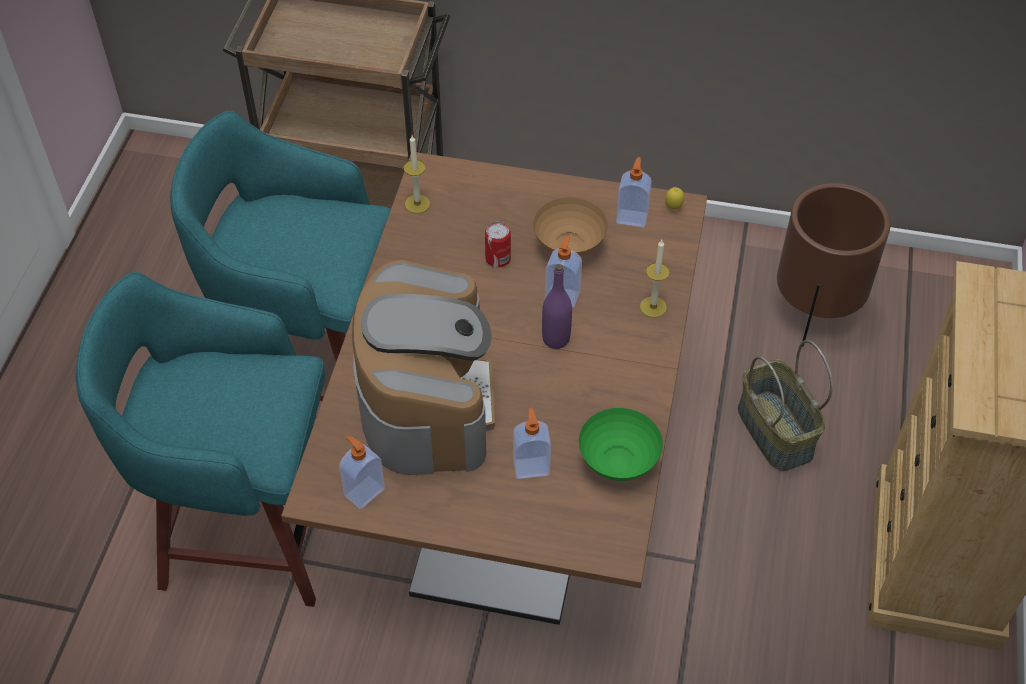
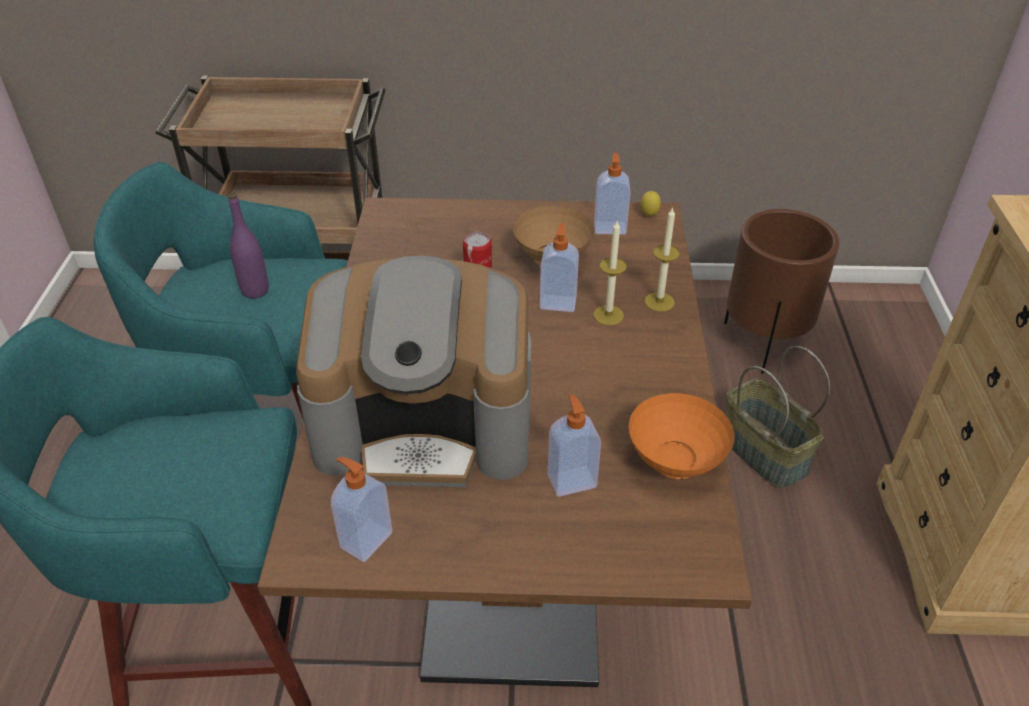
camera: 10 degrees left, 10 degrees down
coffee machine [352,260,495,475] -> coffee machine turned 105 degrees clockwise [296,256,531,487]
candle [403,135,430,214] -> candle moved to [593,221,627,325]
purple bottle [542,264,572,349] -> purple bottle moved to [228,194,269,298]
green bowl [579,408,663,481] -> orange bowl [628,393,734,479]

